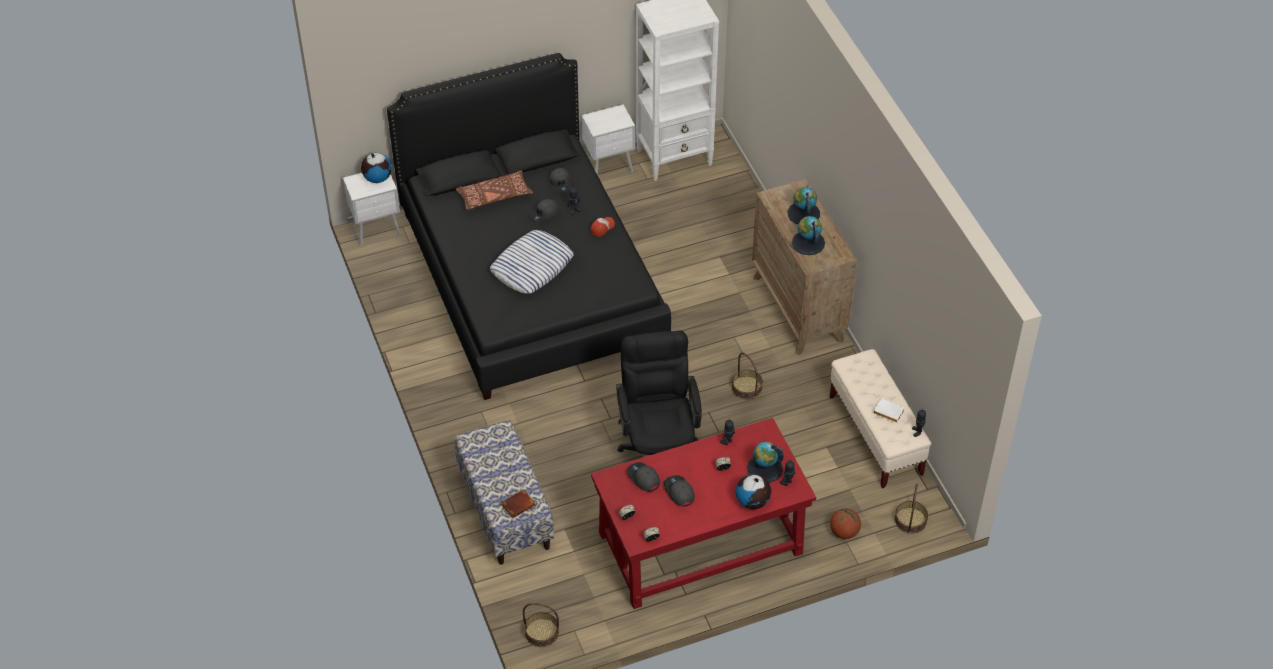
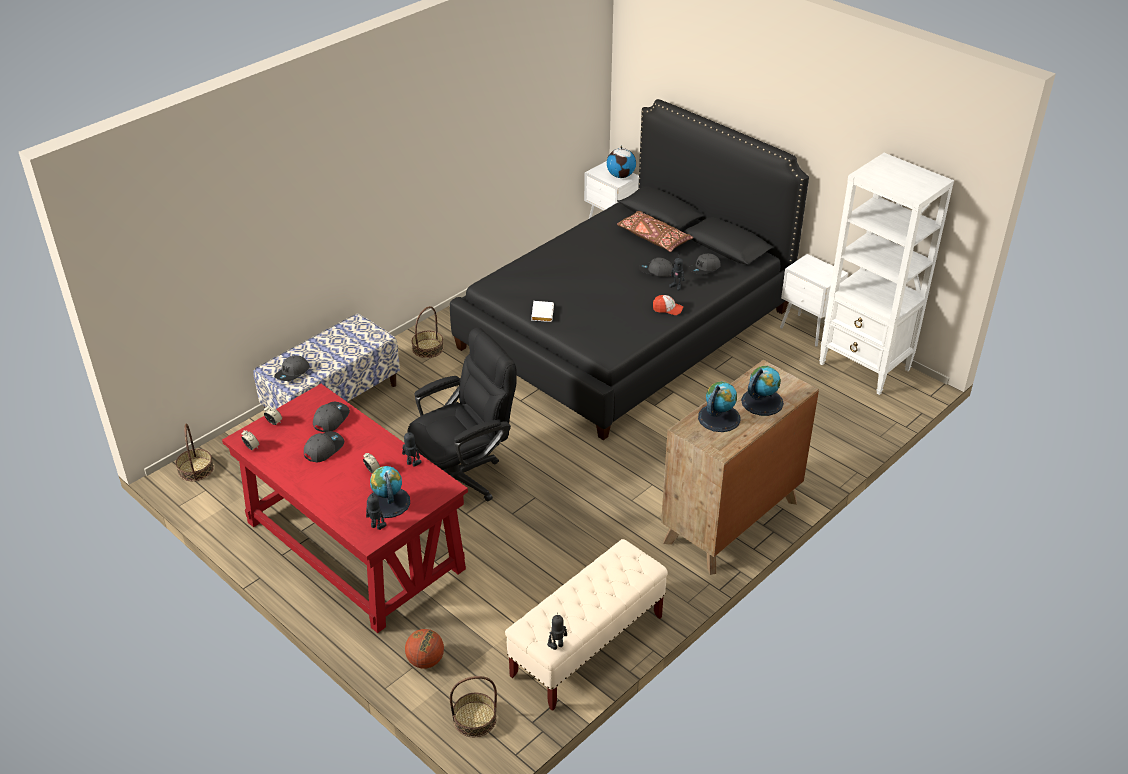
camera: 65 degrees right, 10 degrees down
pillow [490,230,574,294] -> none
brown book [501,489,535,518] -> grey cap [274,355,310,381]
basket [732,352,763,400] -> basket moved to [412,306,444,358]
globe [736,474,771,509] -> none
white book [873,398,905,423] -> white book moved to [531,301,554,322]

